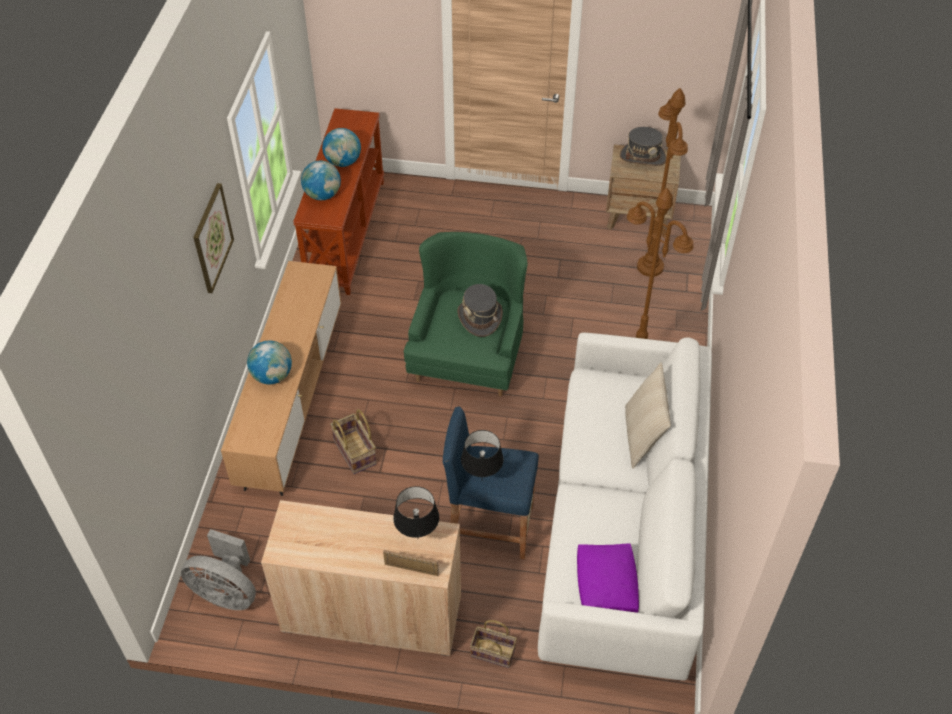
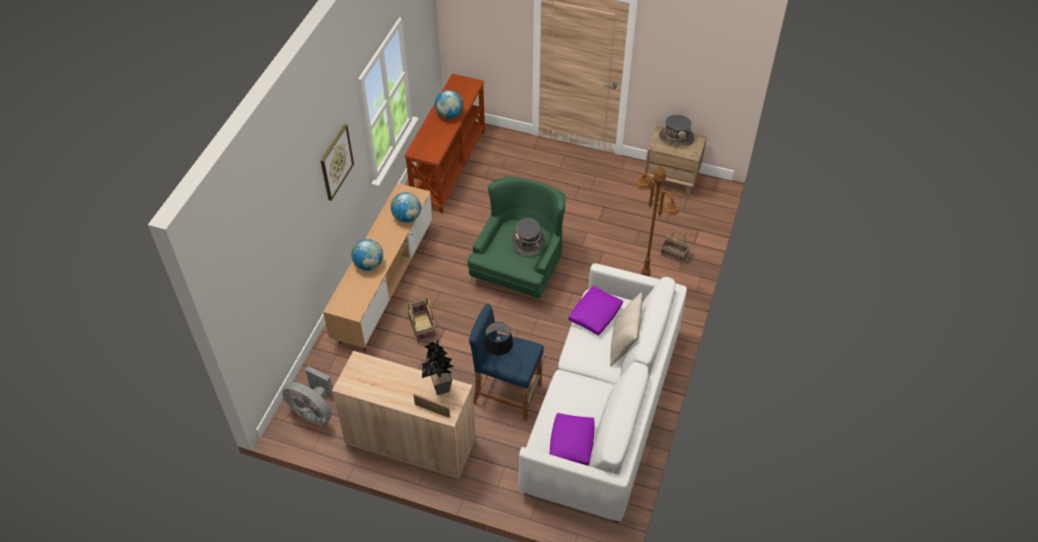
camera: 10 degrees right, 0 degrees up
globe [301,161,341,200] -> globe moved to [391,192,421,223]
black table lamp [393,486,439,538] -> potted plant [422,339,454,395]
basket [470,620,517,668] -> basket moved to [661,231,690,263]
brown floor lamp [637,88,688,277] -> none
none -> purple pillow [568,286,623,335]

